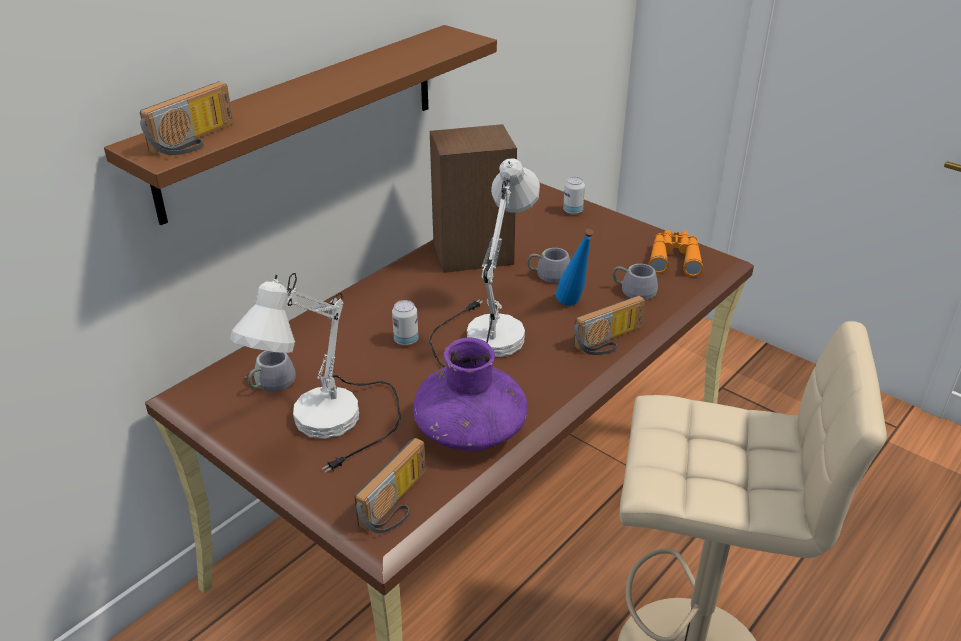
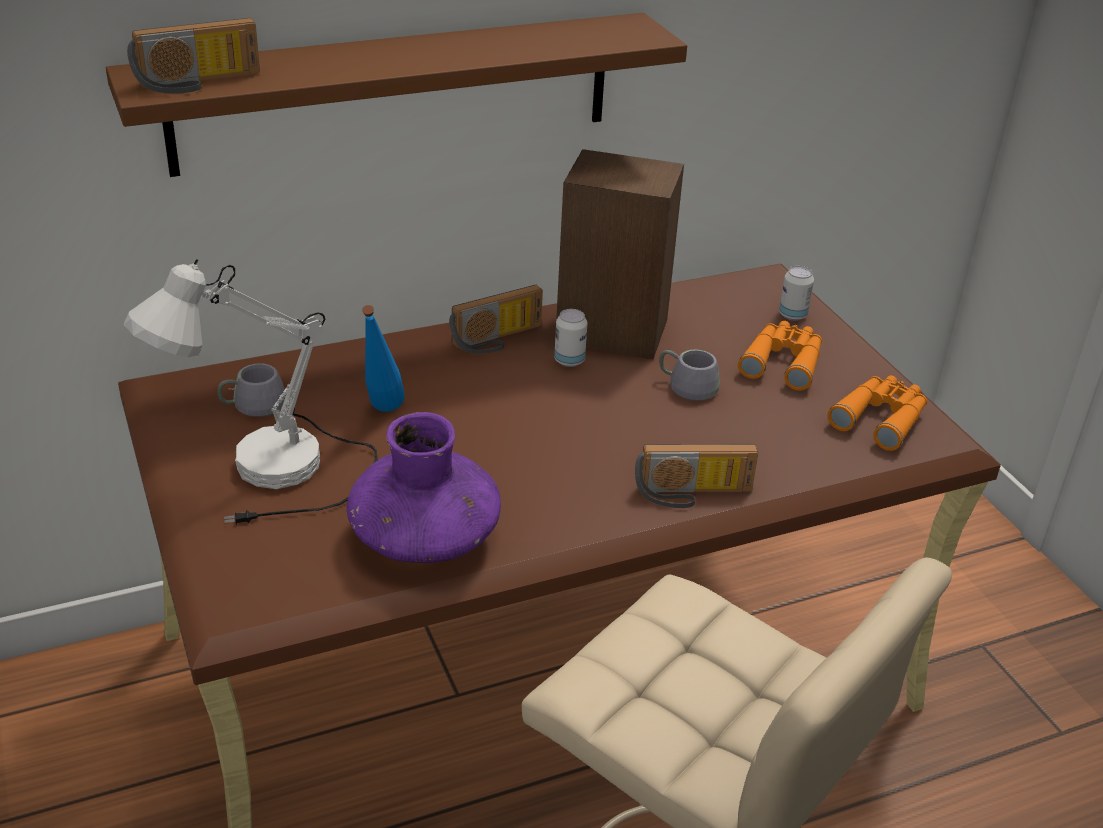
camera: 25 degrees right, 0 degrees up
radio [354,438,426,533] -> radio moved to [449,285,543,354]
can [392,300,418,346] -> can moved to [554,309,588,367]
white table lamp [430,158,540,367] -> none
blue bottle [556,229,594,306] -> blue bottle moved to [362,305,405,412]
grey mug [612,264,658,300] -> none
none -> orange binoculars [738,321,822,391]

